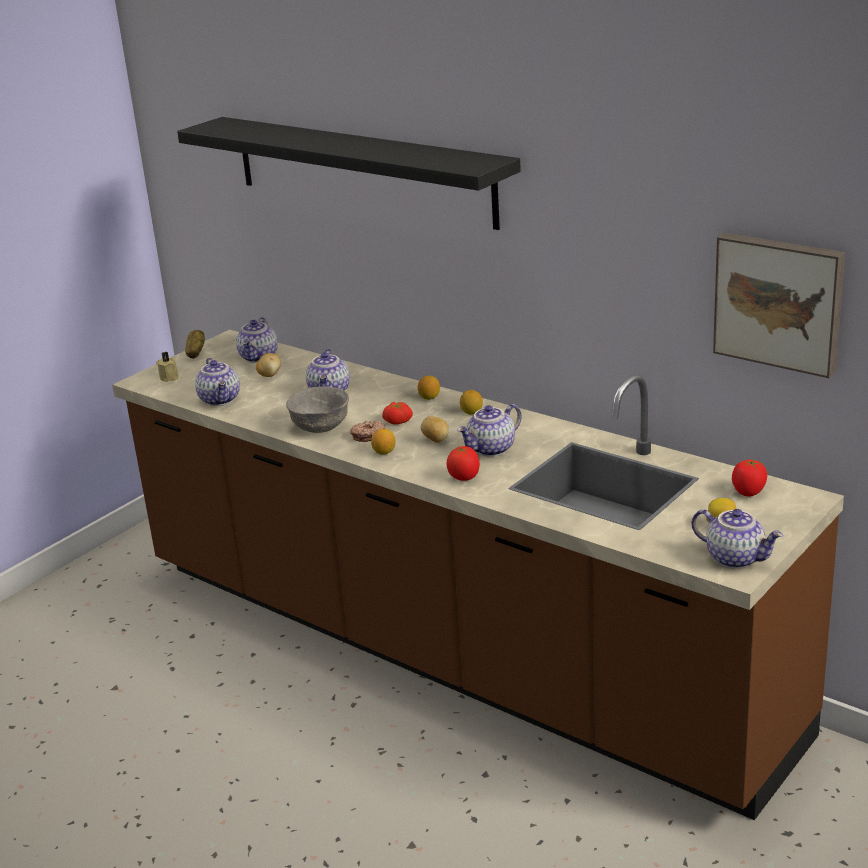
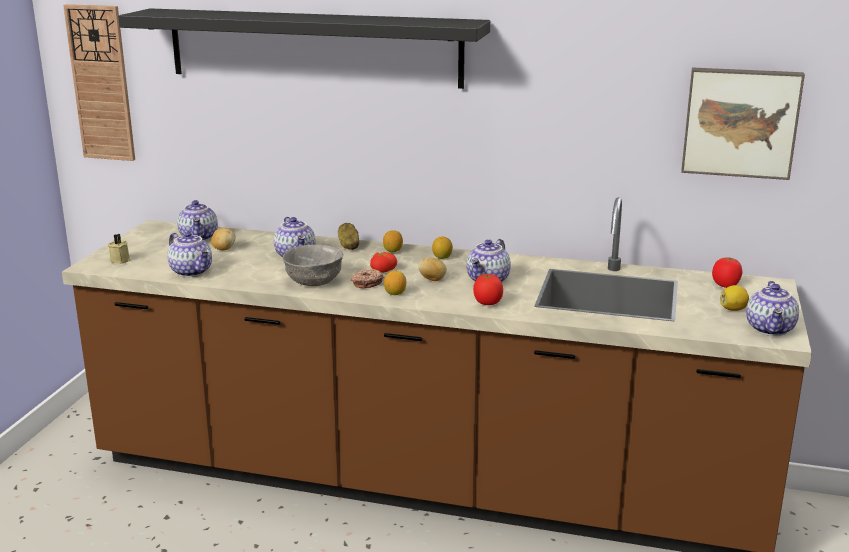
camera: 25 degrees left, 5 degrees down
potato [185,330,205,359] -> potato moved to [338,223,359,250]
teapot [691,509,783,569] -> teapot turned 90 degrees clockwise [746,281,799,336]
none -> wall clock [63,4,135,161]

